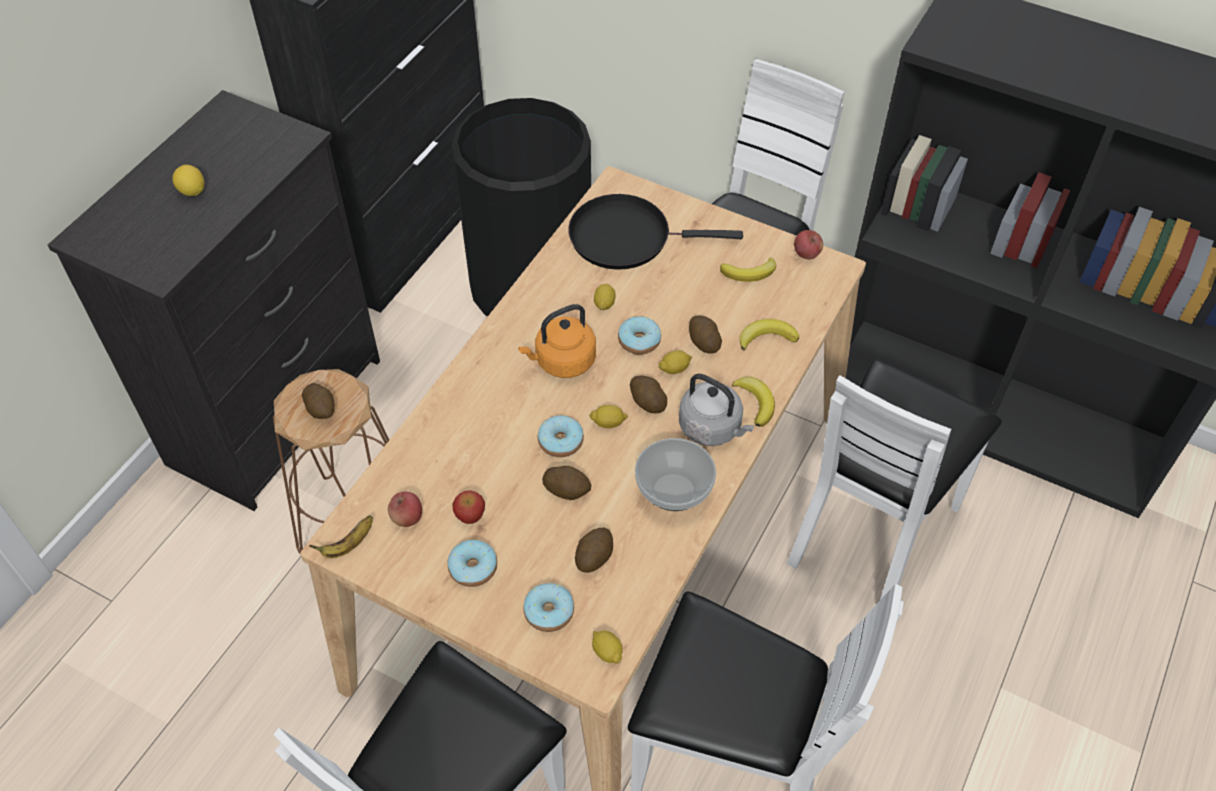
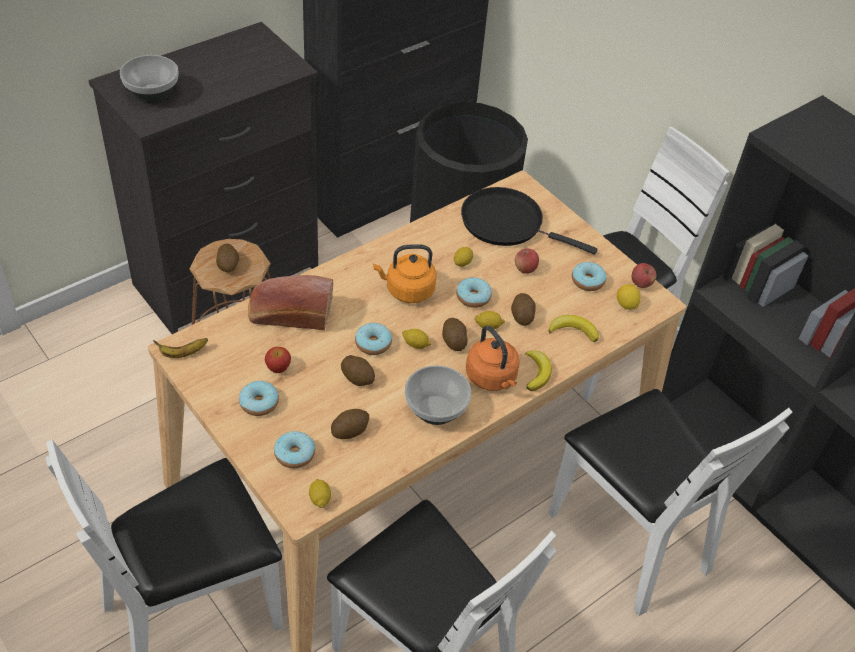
camera: 20 degrees right, 5 degrees down
lemon [172,165,204,196] -> lemon moved to [617,284,641,310]
apple [388,492,422,527] -> apple moved to [515,249,539,274]
grey kettle [679,374,754,446] -> orange kettle [466,325,520,391]
banana [720,258,776,282] -> donut [572,262,607,291]
white chair [787,359,1002,600] -> white chair turned 90 degrees counterclockwise [548,389,793,616]
none -> bowl [120,55,179,103]
none -> bread [248,275,333,330]

